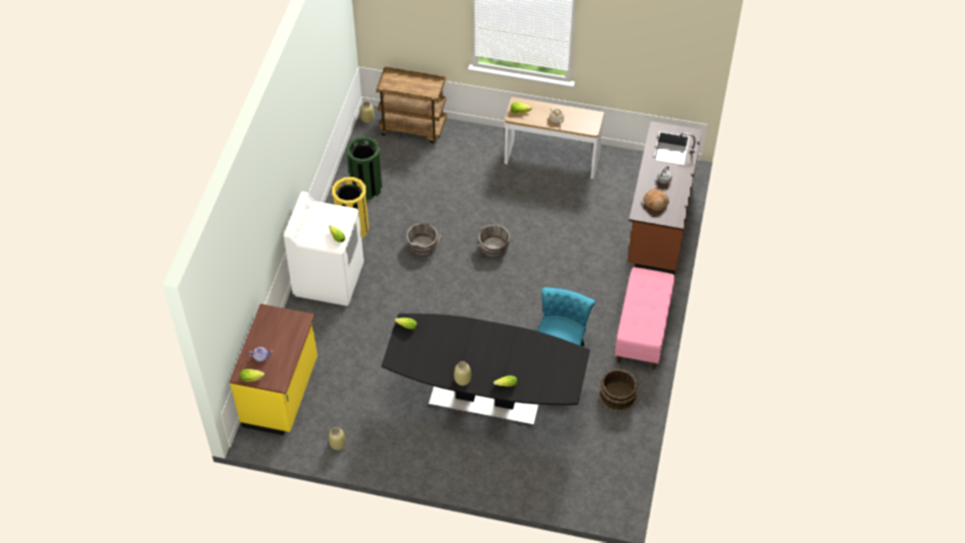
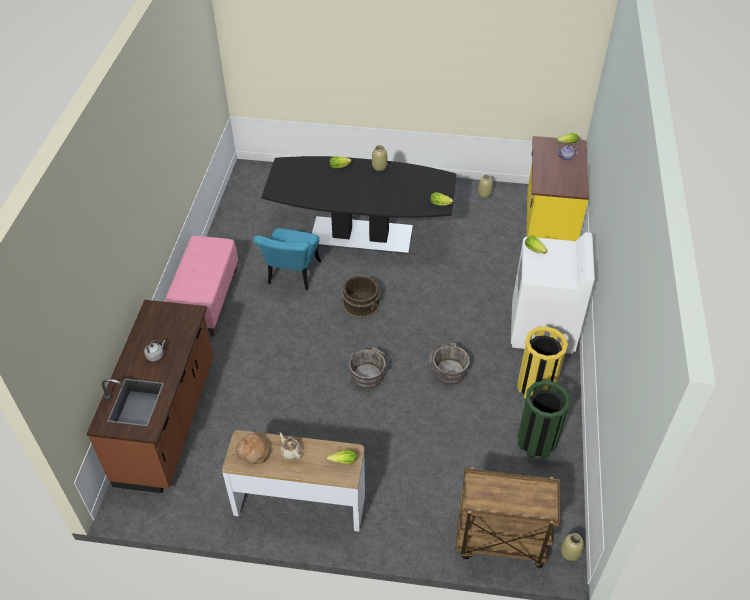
camera: 175 degrees right, 5 degrees down
brown bucket [599,369,638,412] -> brown bucket moved to [342,275,380,318]
bread [643,189,669,211] -> bread moved to [236,433,271,464]

